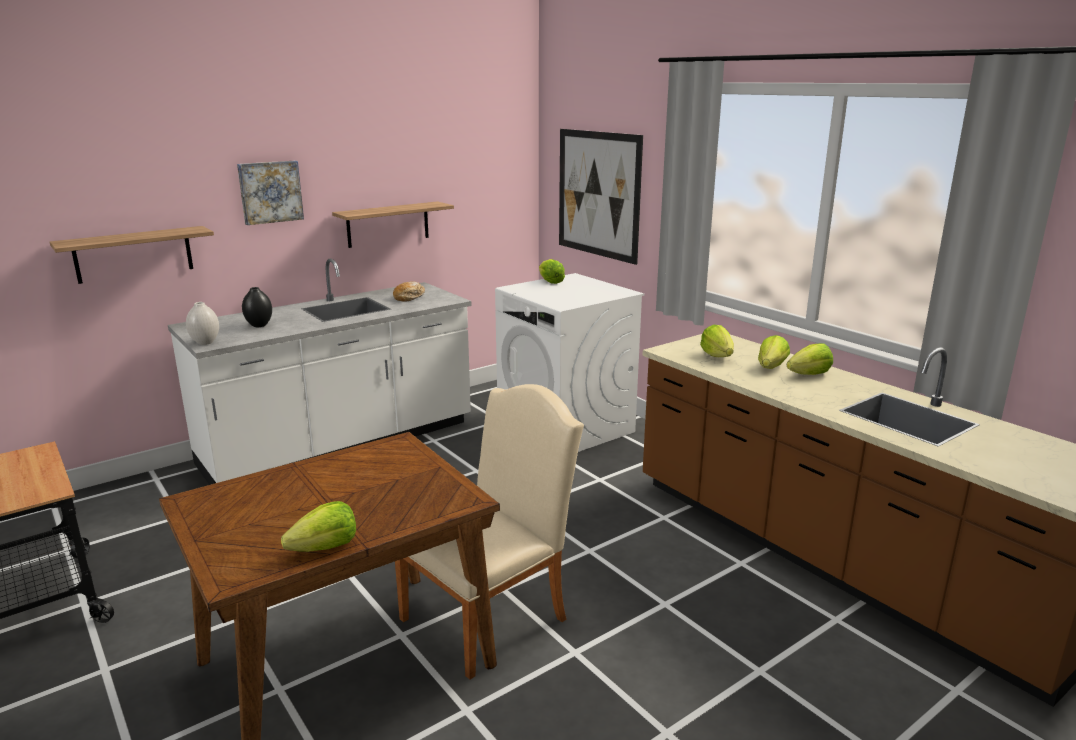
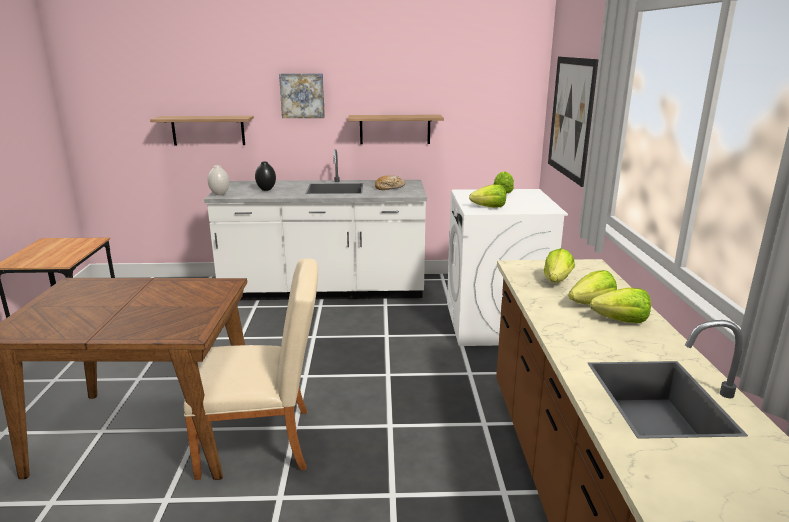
camera: 35 degrees right, 0 degrees up
lettuce [281,501,356,552] -> lettuce moved to [469,184,506,208]

